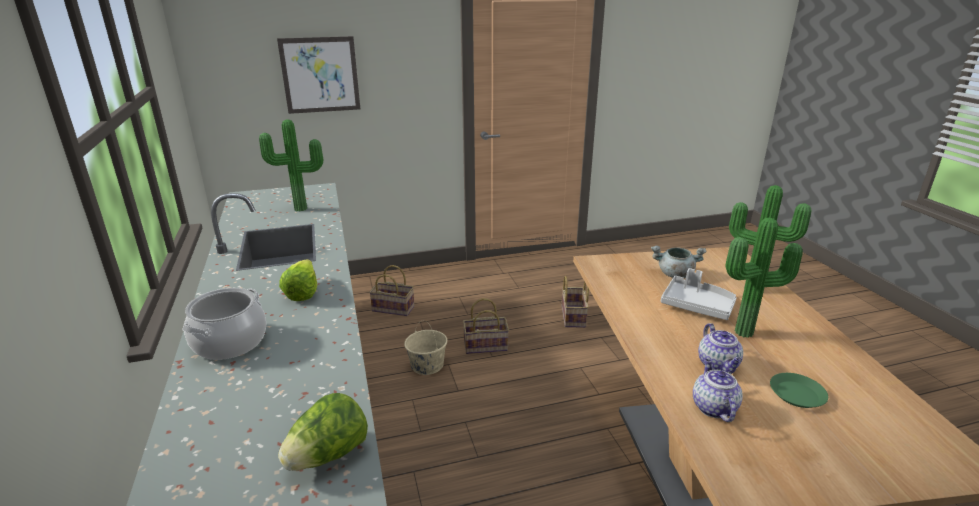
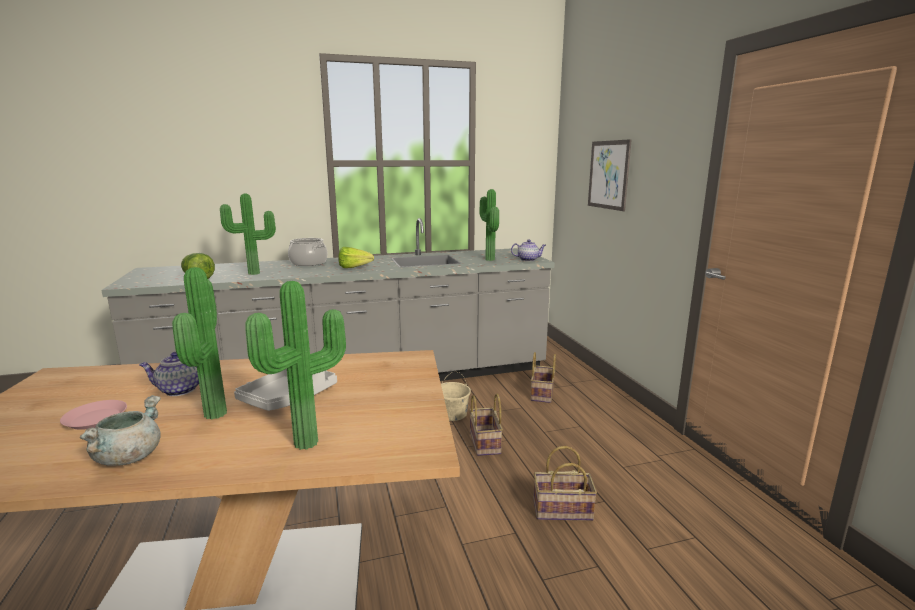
camera: 90 degrees right, 10 degrees down
grey cooking pot [651,246,707,278] -> grey cooking pot moved to [80,395,161,466]
teapot [693,359,743,422] -> teapot moved to [511,239,546,261]
green plate [770,373,828,408] -> pink plate [60,400,127,430]
none -> potted plant [220,193,276,275]

